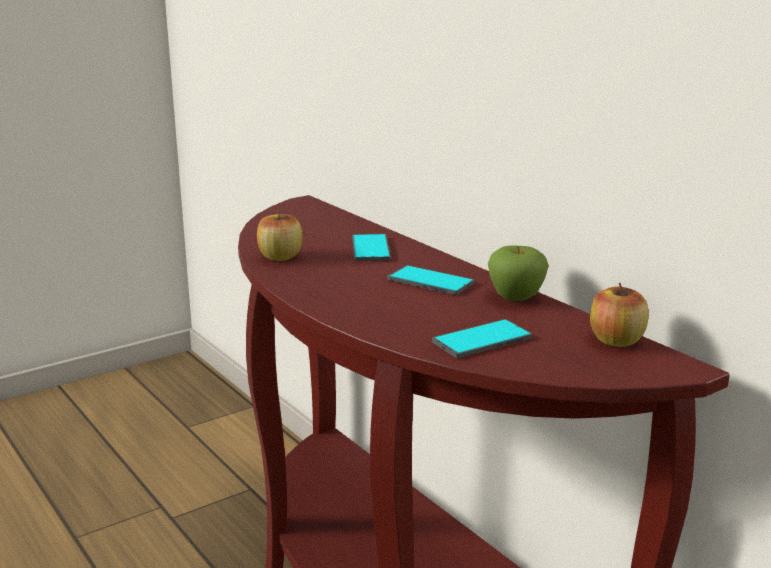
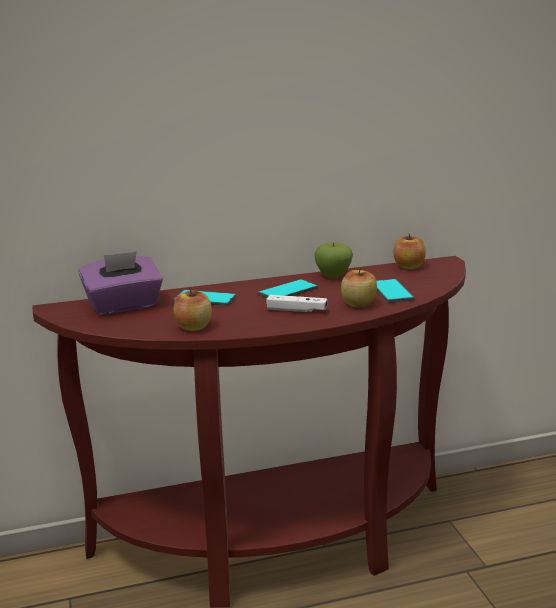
camera: 70 degrees left, 0 degrees up
none -> purple tissue box [79,251,163,315]
none -> white game controller [266,295,327,313]
none -> apple [341,267,377,307]

